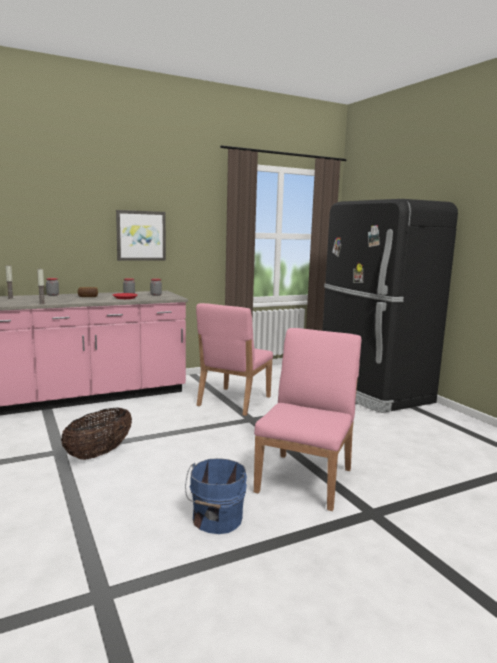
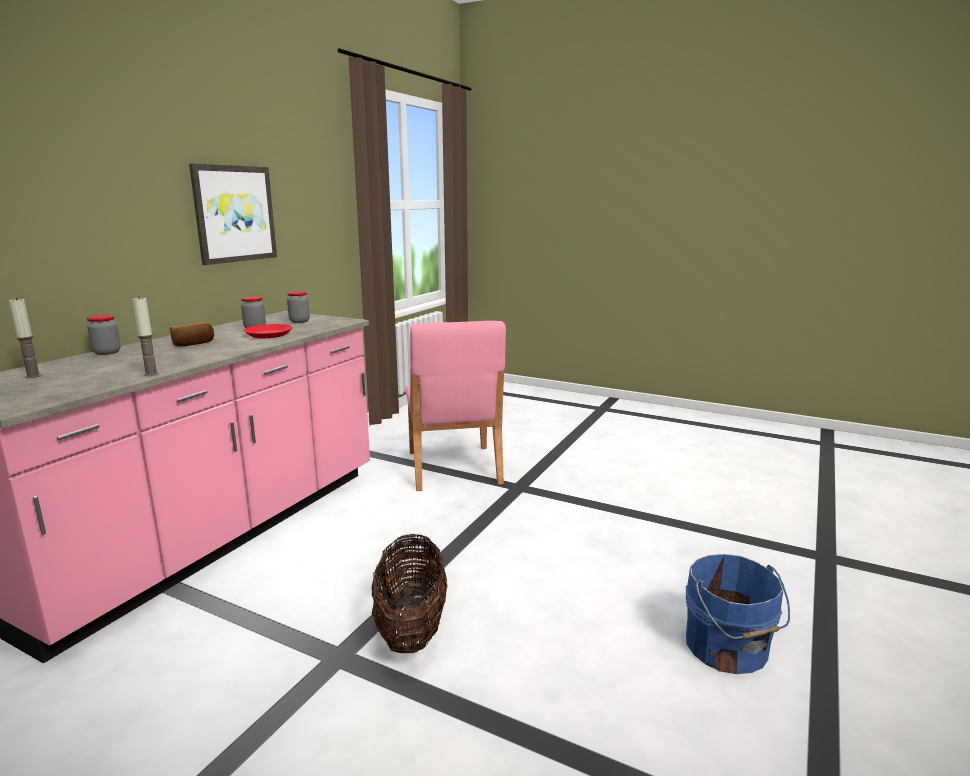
camera: 35 degrees left, 5 degrees up
pink chair [254,328,361,511] -> none
black fridge [322,199,458,413] -> none

